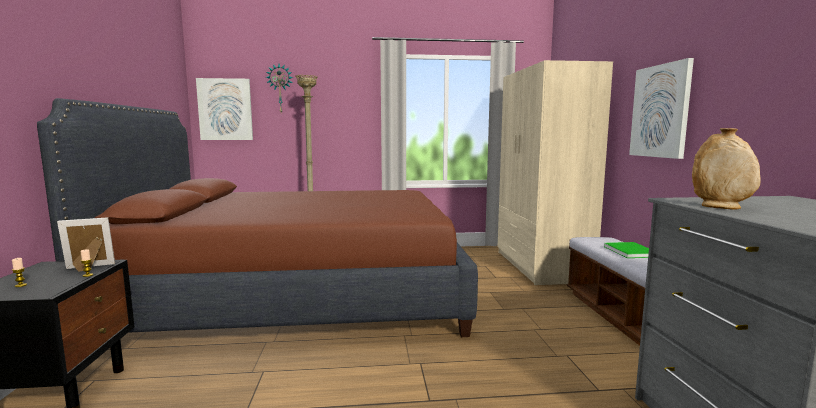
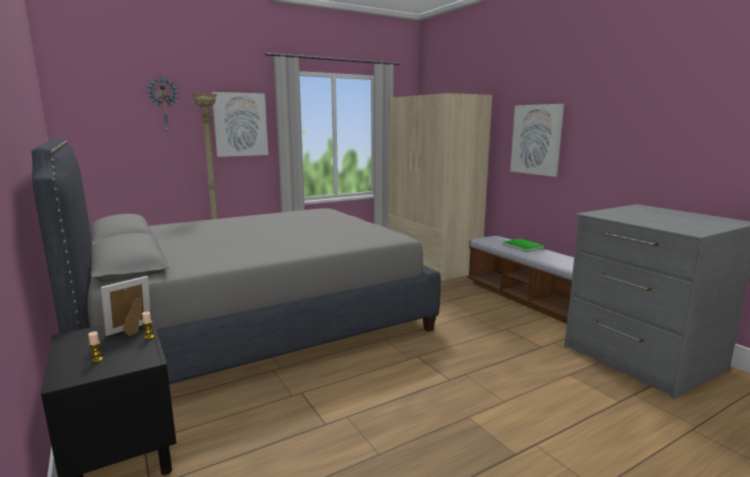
camera: 25 degrees left, 5 degrees up
brown bed [37,98,478,337] -> grey bed [31,138,441,384]
picture [196,78,253,140] -> picture moved to [211,92,268,157]
beige vase [692,128,761,210] -> none

